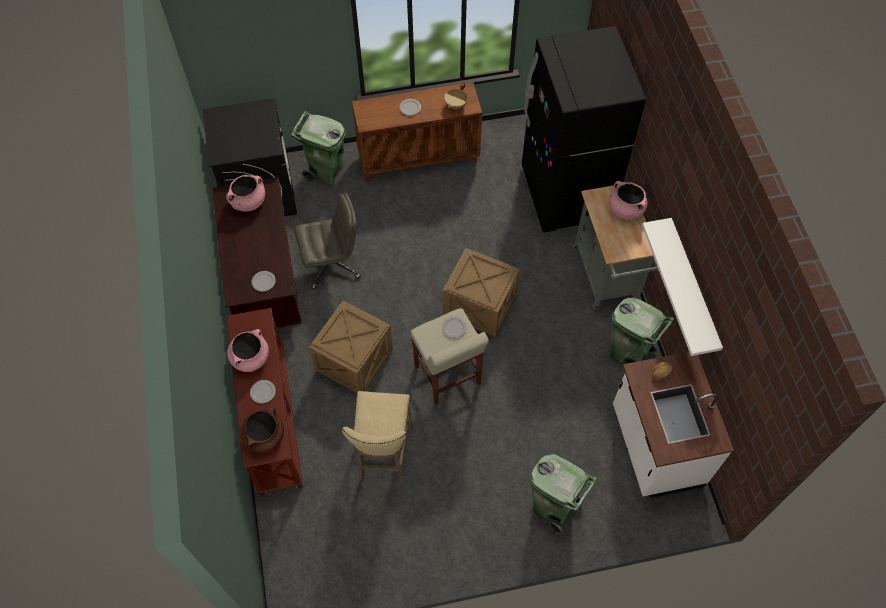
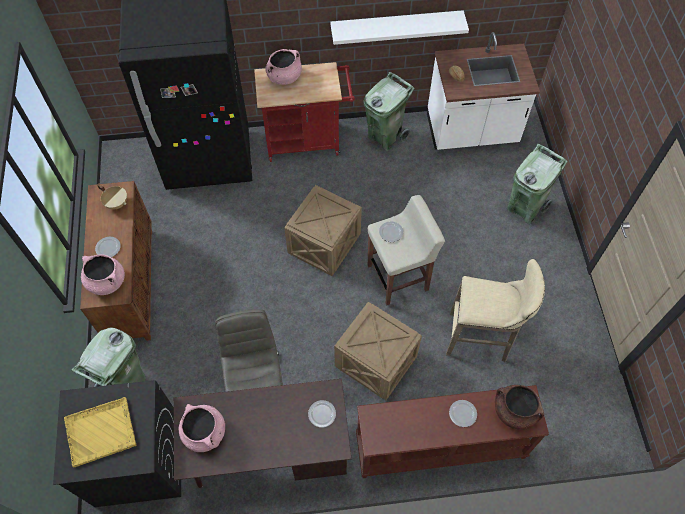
camera: 85 degrees left, 0 degrees up
pink cooking pot [227,329,269,372] -> pink cooking pot moved to [81,254,125,295]
grey cart [572,185,659,309] -> red cart [254,62,355,162]
none -> yellow tray [64,397,136,467]

